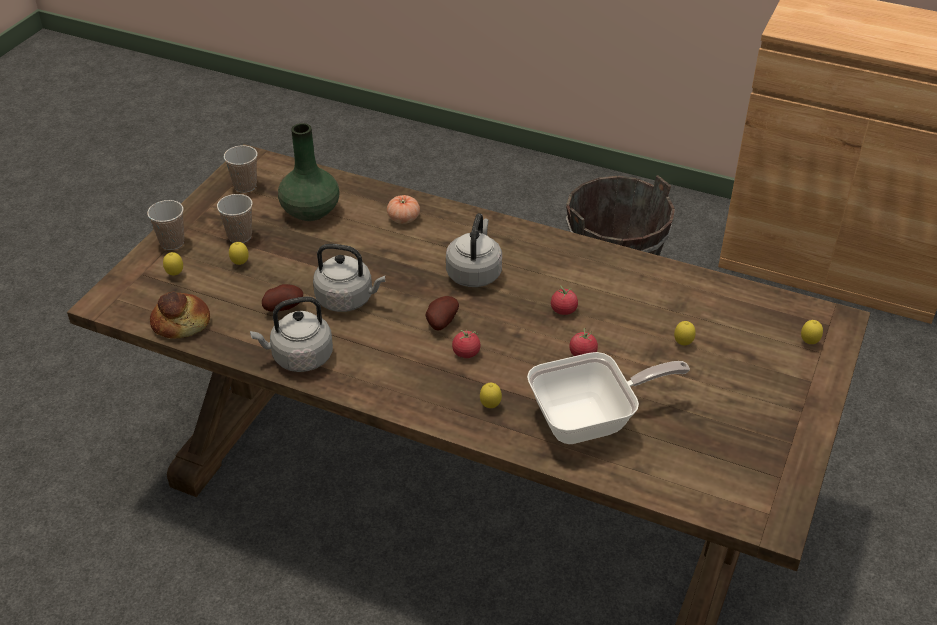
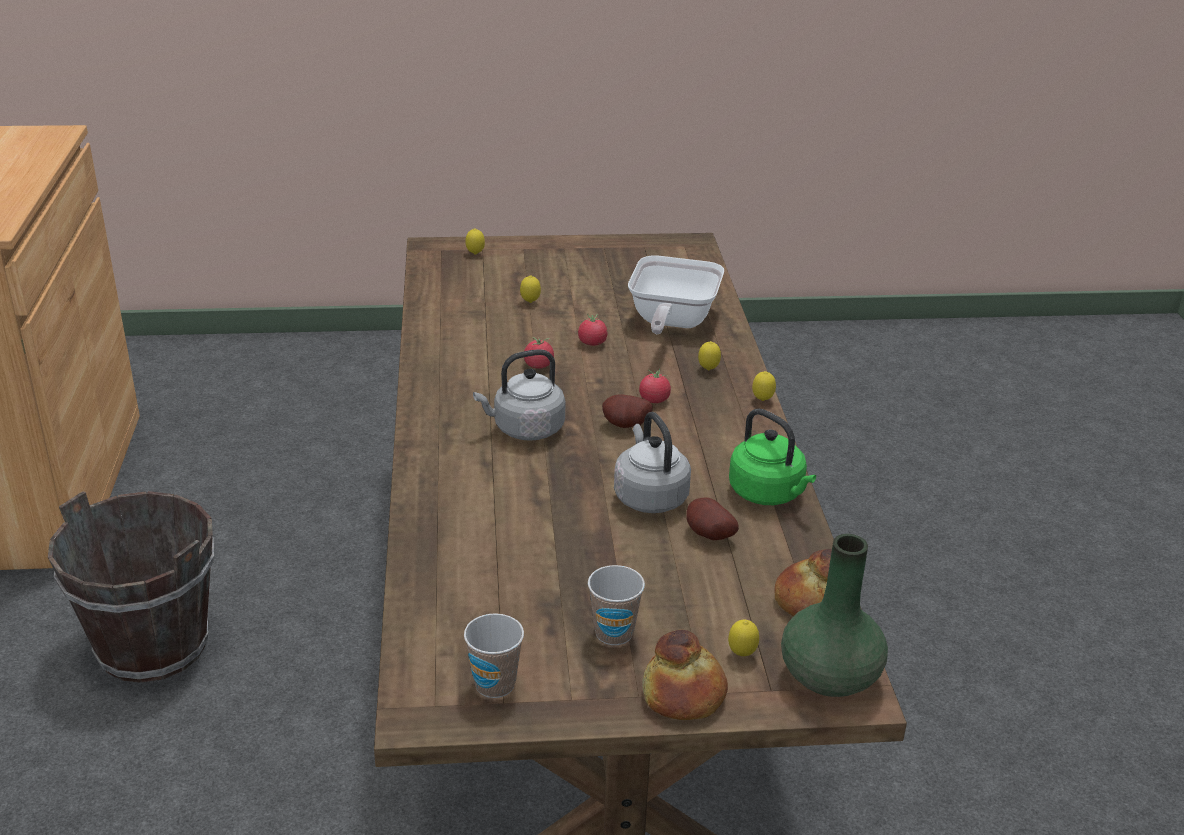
camera: 120 degrees left, 10 degrees down
cup [147,200,184,250] -> bread [642,630,728,720]
lemon [229,242,249,265] -> lemon moved to [752,371,776,401]
grey kettle [250,297,333,372] -> green kettle [729,408,816,505]
green vase [278,123,340,221] -> green vase moved to [781,534,888,697]
tomato [387,195,420,224] -> none
frying pan [527,352,690,444] -> frying pan turned 120 degrees counterclockwise [628,255,724,334]

